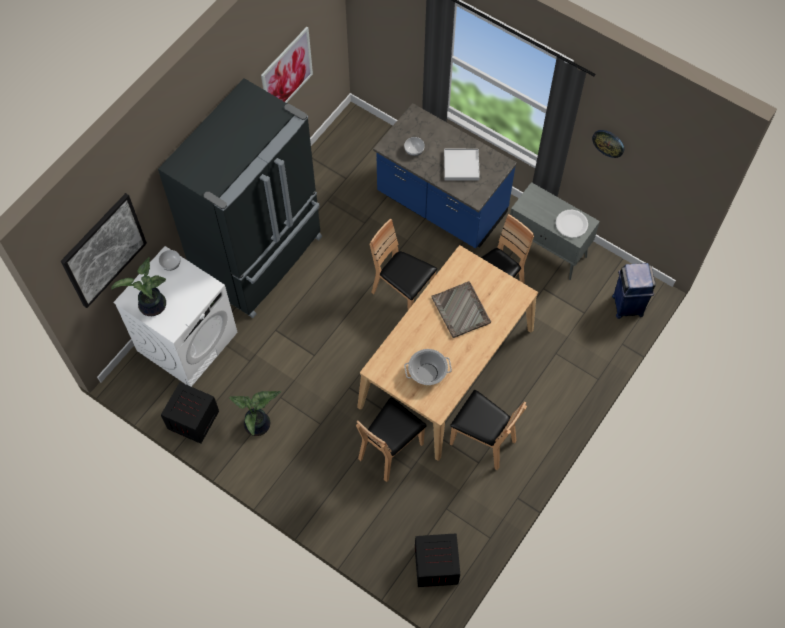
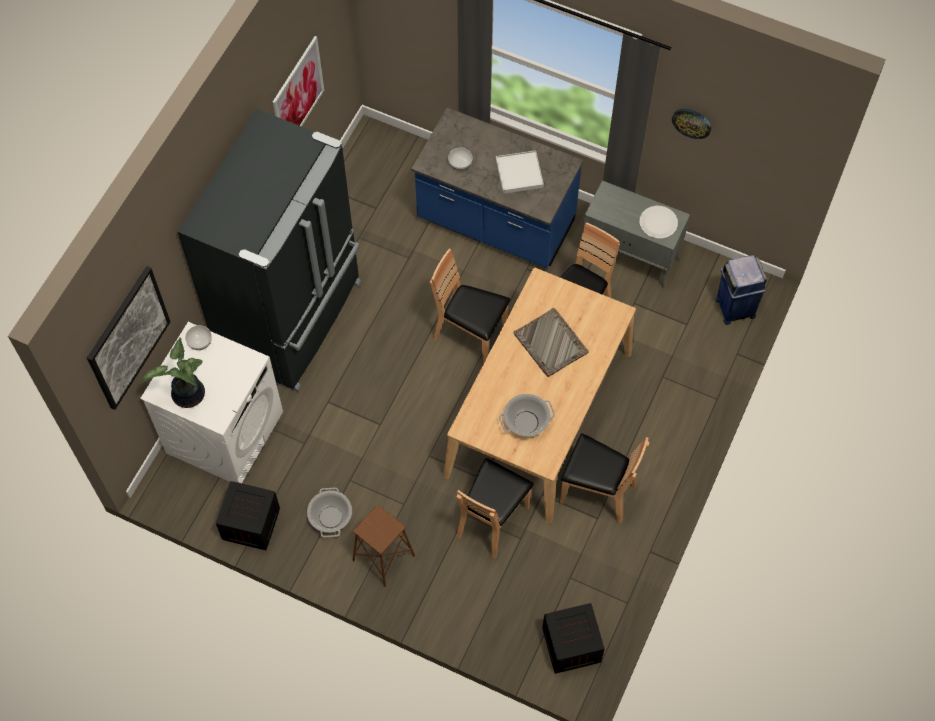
camera: 10 degrees left, 0 degrees up
potted plant [229,391,281,436] -> cooking pot [307,488,352,537]
none -> brown stool [353,504,415,587]

